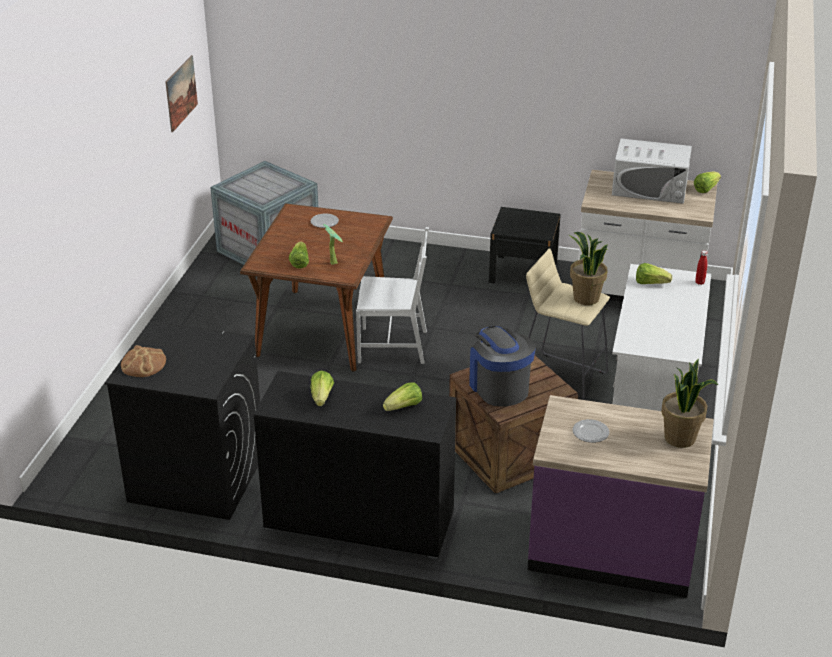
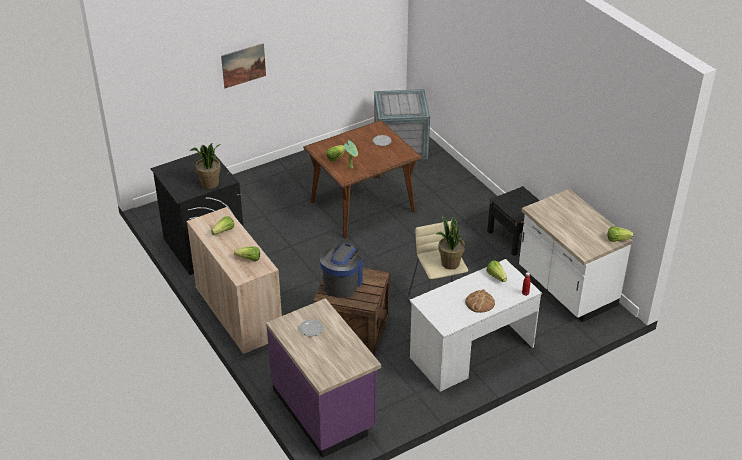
camera: 45 degrees right, 5 degrees up
bread [121,345,166,377] -> bread moved to [465,289,495,313]
picture [165,55,198,132] -> picture moved to [221,44,266,88]
black cabinet [253,371,456,559] -> beige cabinet [187,207,282,355]
white chair [356,227,429,364] -> none
white microwave [612,139,692,204] -> none
potted plant [661,359,718,448] -> potted plant moved to [190,142,221,189]

